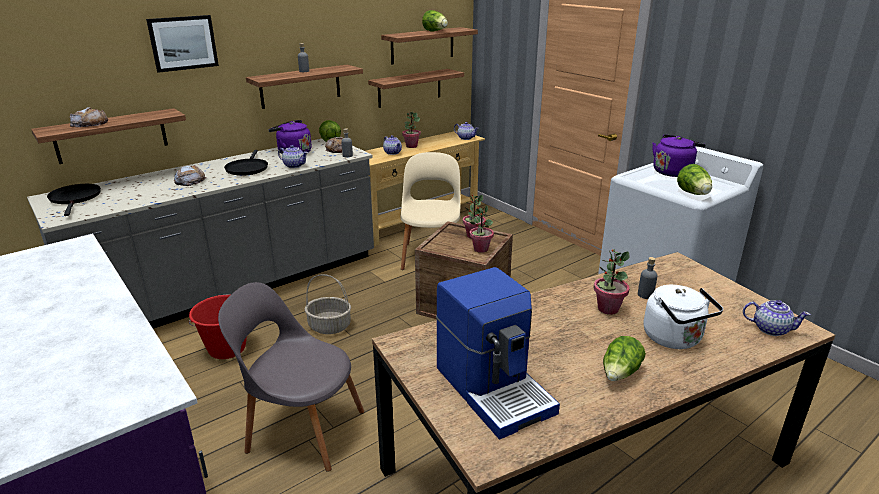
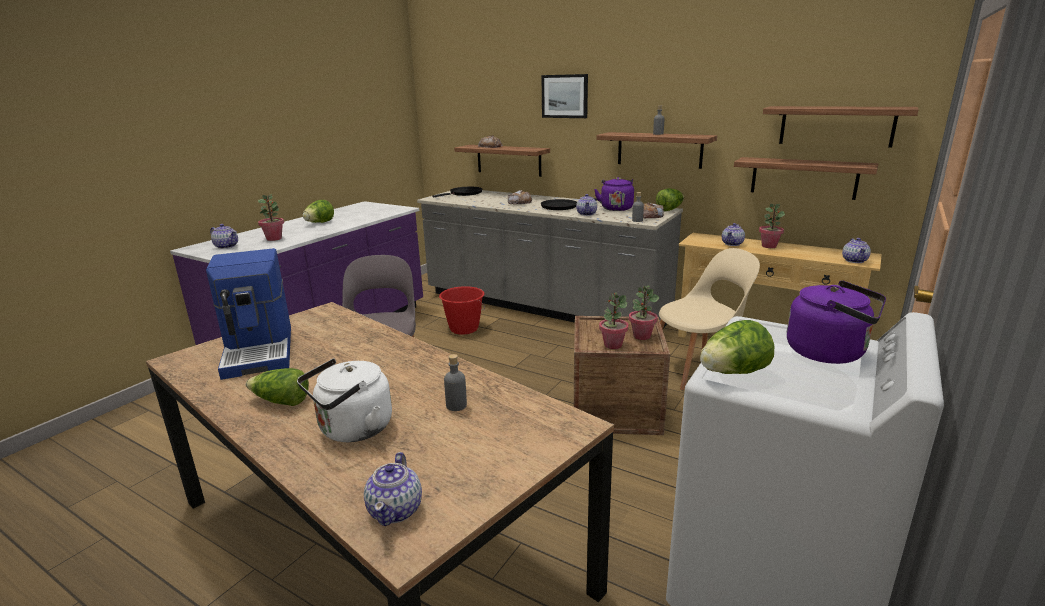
camera: 70 degrees right, 5 degrees down
basket [305,274,351,334] -> none
lettuce [422,10,448,32] -> lettuce moved to [303,200,334,223]
coffee machine [436,267,560,440] -> coffee machine turned 60 degrees counterclockwise [206,248,291,380]
potted plant [593,249,630,315] -> potted plant moved to [258,194,284,241]
none -> teapot [210,224,238,249]

